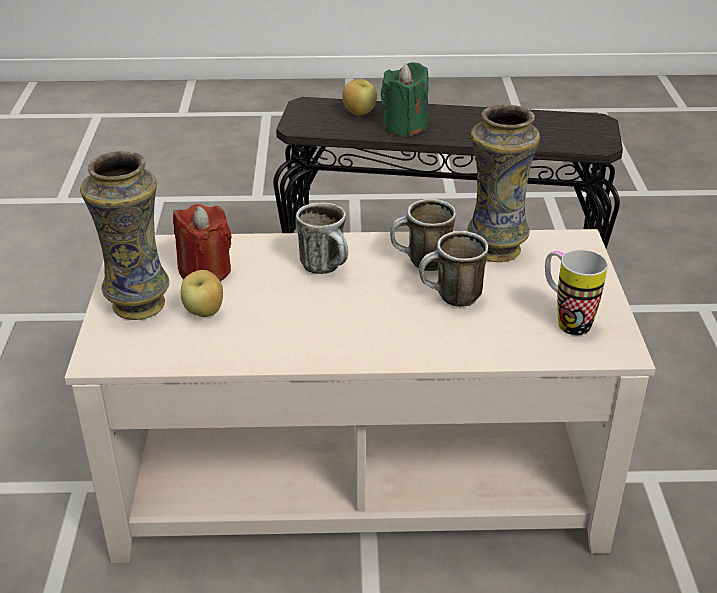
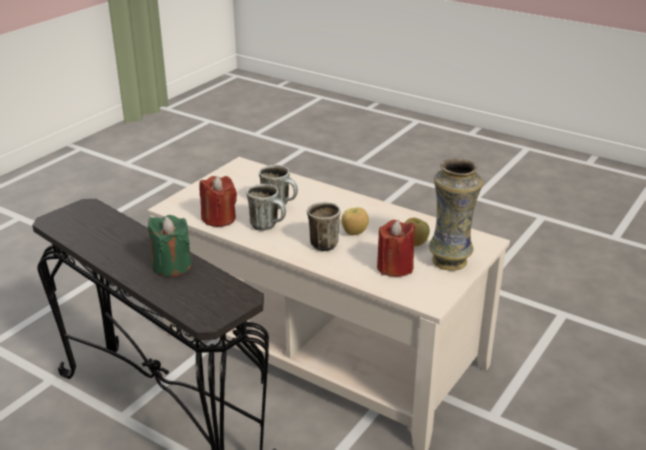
camera: 145 degrees left, 5 degrees down
apple [342,79,377,116] -> apple moved to [341,207,369,235]
vase [467,104,540,262] -> red candle [199,176,237,227]
mug [545,250,608,335] -> none

